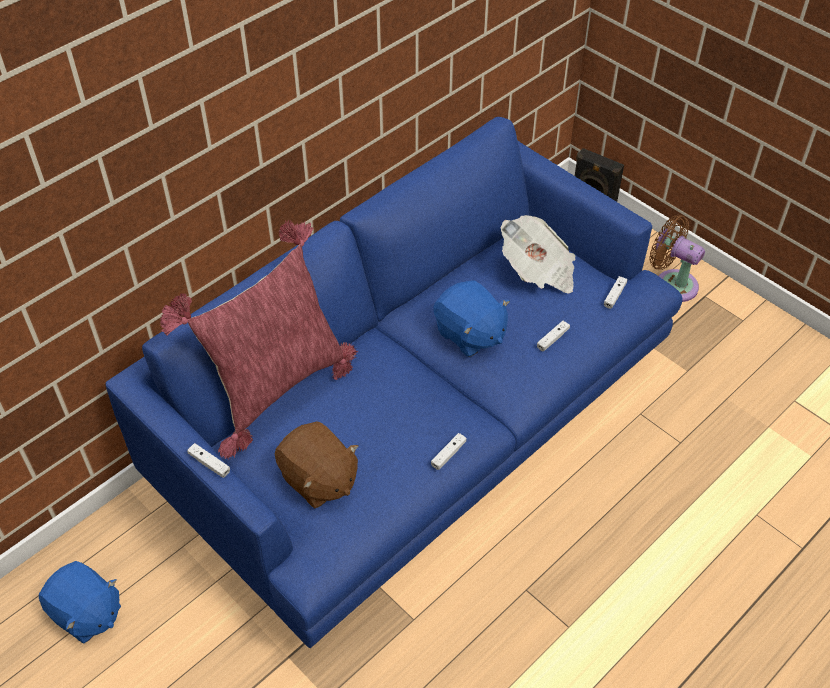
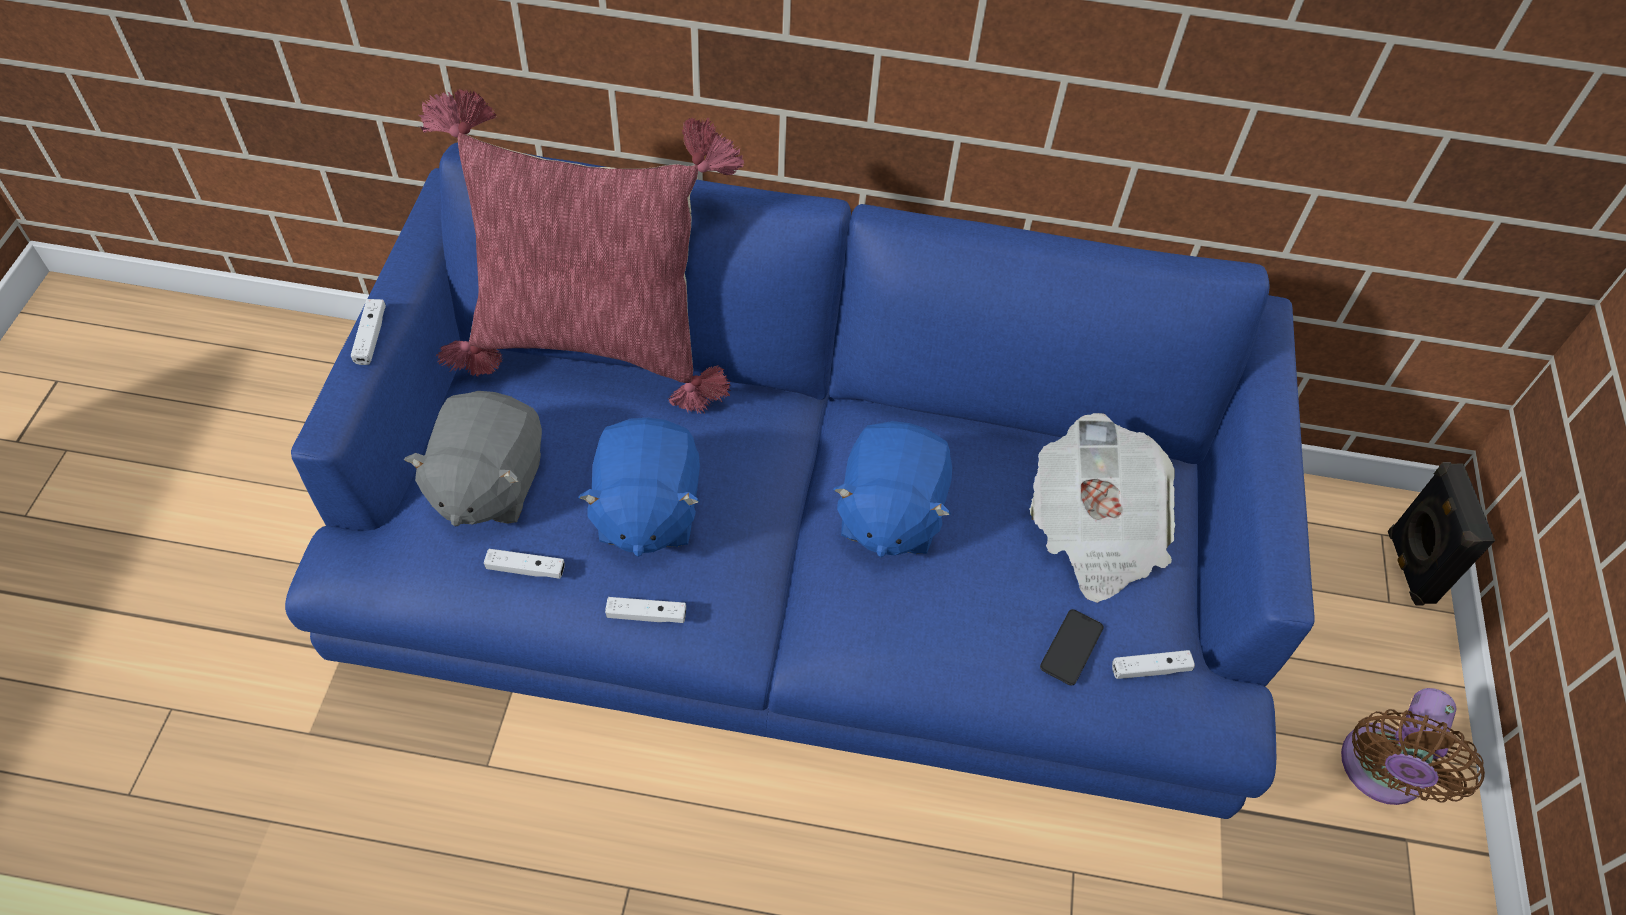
camera: 50 degrees right, 5 degrees up
blue plush toy [39,561,121,644] -> blue plush toy moved to [578,418,700,557]
brown plush toy [275,421,358,509] -> grey plush toy [404,391,542,527]
white game controller [537,321,570,351] -> white game controller moved to [484,549,565,579]
brown fan [649,215,705,302] -> brown fan turned 150 degrees counterclockwise [1341,688,1485,805]
none -> phone [1040,609,1104,686]

